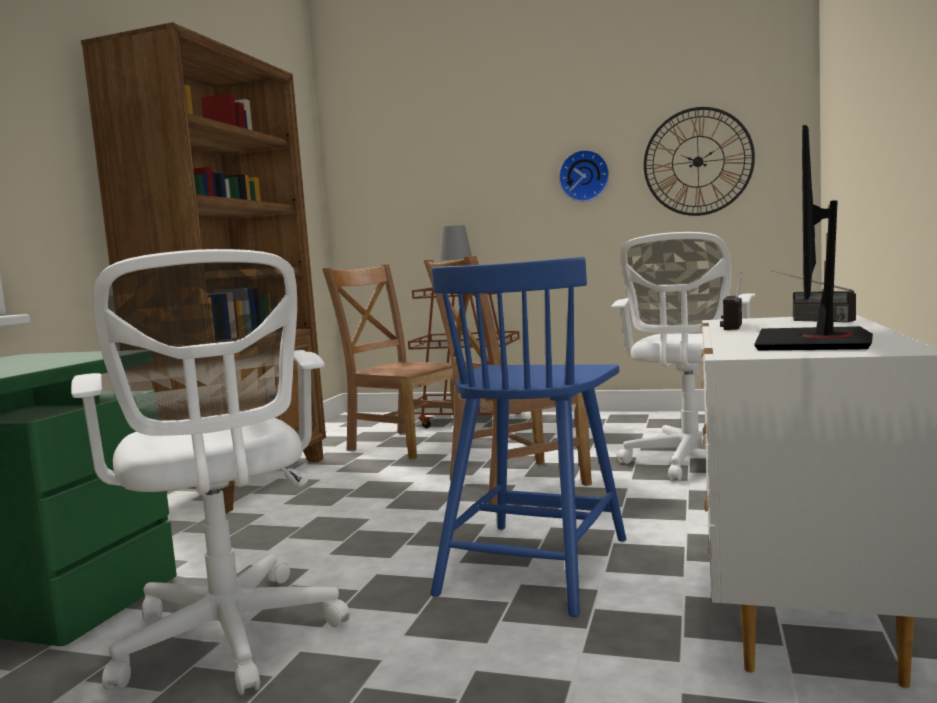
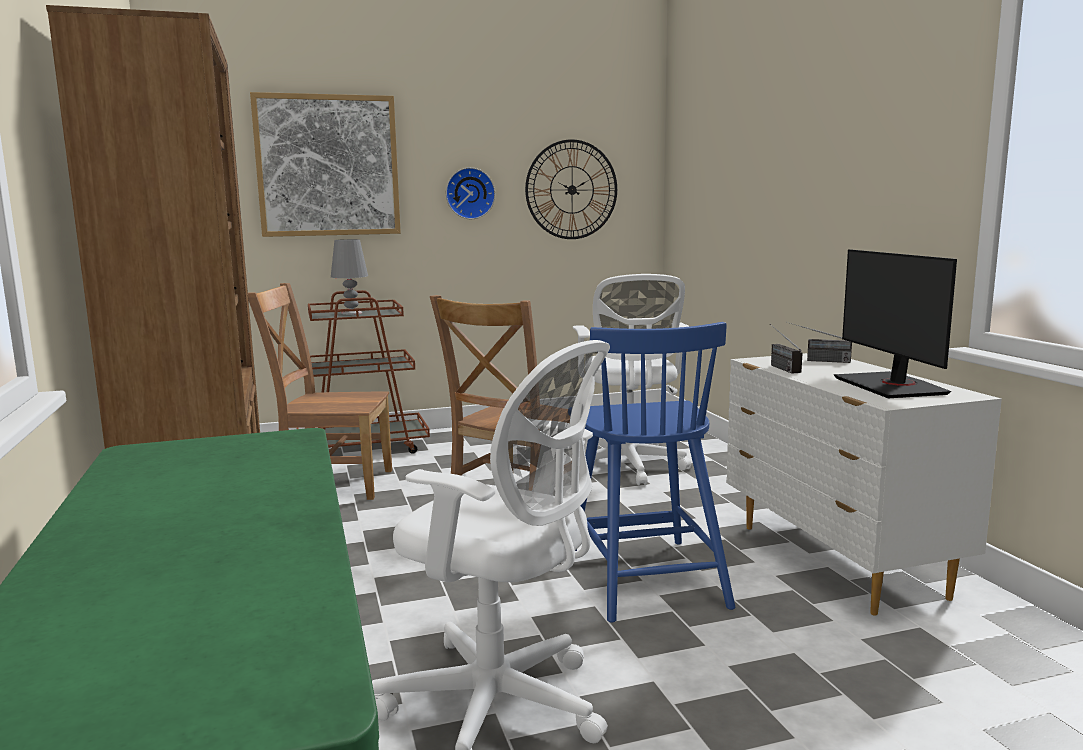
camera: 35 degrees left, 5 degrees up
none -> picture [250,92,401,237]

